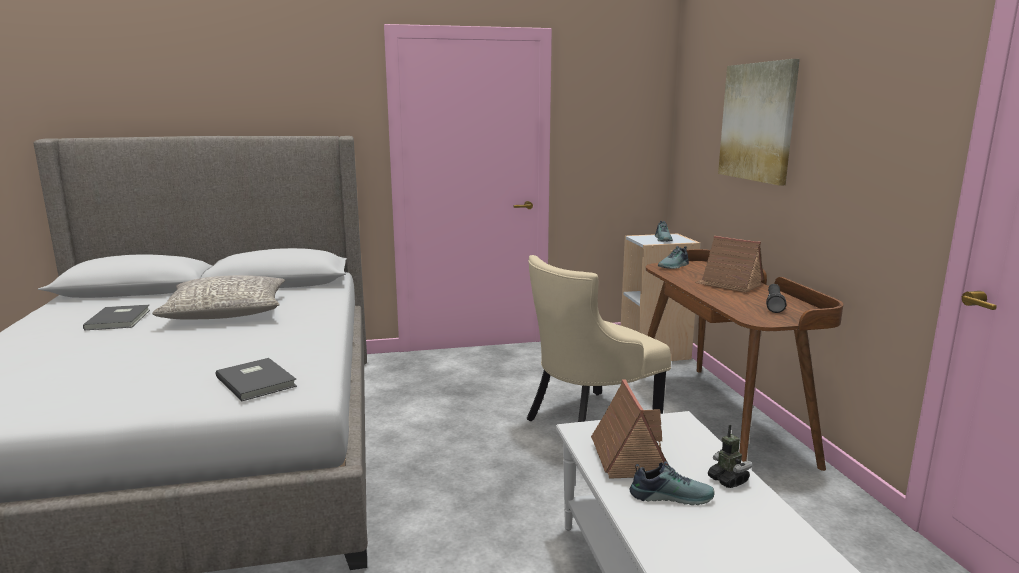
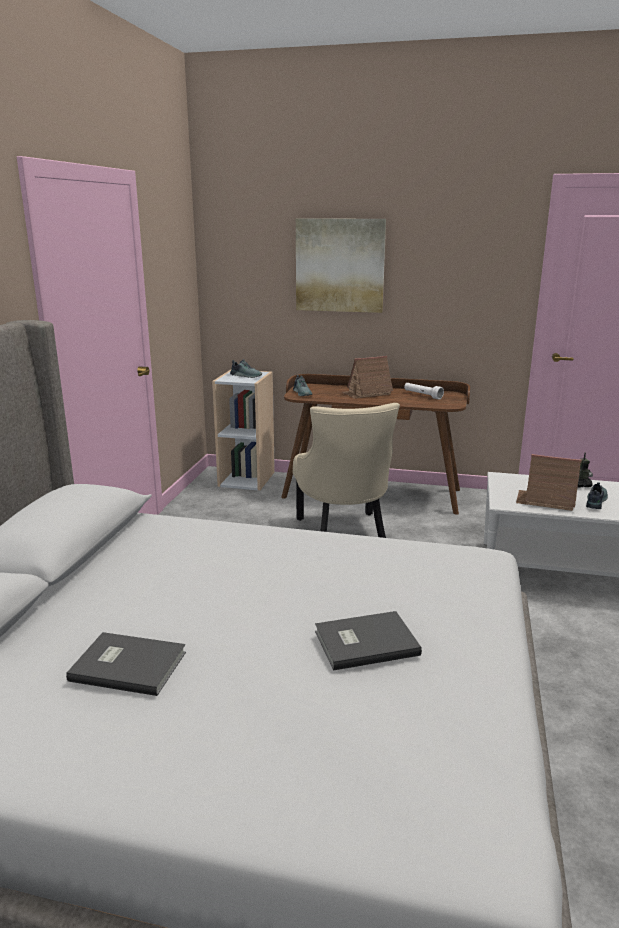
camera: 65 degrees left, 5 degrees up
grey pillow [153,275,285,319] -> none
grey book [216,358,297,401] -> grey book moved to [315,611,422,671]
black flashlight [766,284,787,313] -> white flashlight [404,383,444,399]

